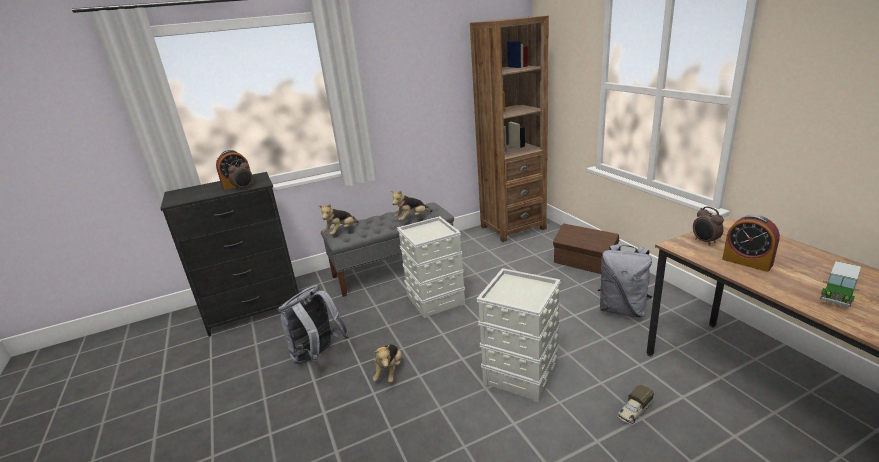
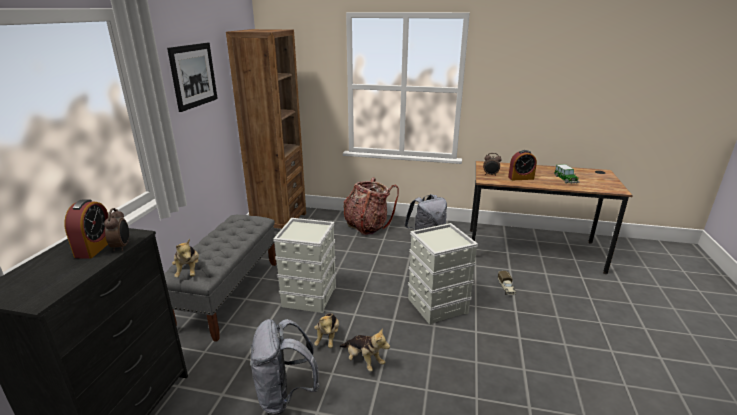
camera: 55 degrees left, 0 degrees up
plush toy [390,190,433,221] -> plush toy moved to [314,313,339,348]
brown storage box [553,223,620,274] -> backpack [343,178,399,235]
none -> picture [167,43,218,112]

